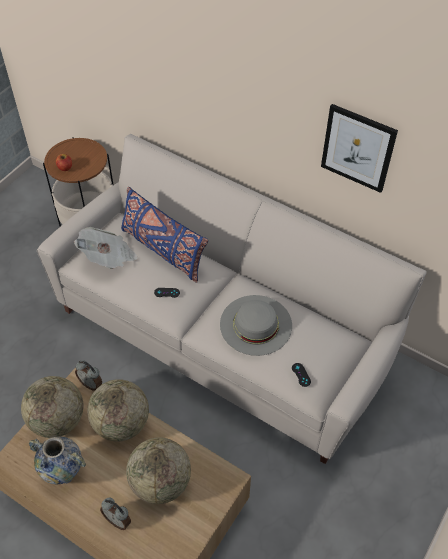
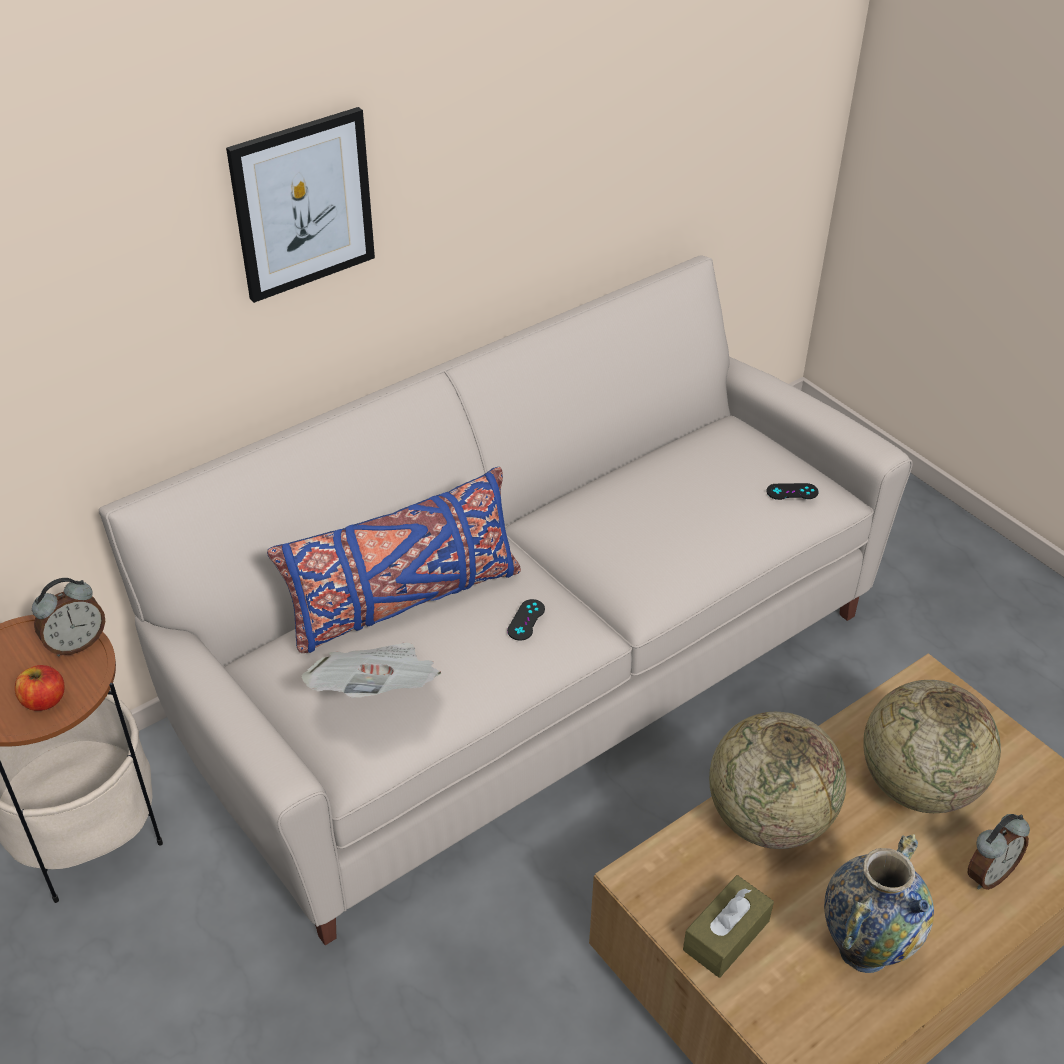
camera: 70 degrees left, 10 degrees down
globe [21,376,84,438] -> brown tissue box [683,875,774,978]
alarm clock [75,360,102,391] -> alarm clock moved to [32,578,105,657]
grey hat [220,295,292,356] -> none
picture [321,104,398,193] -> picture moved to [226,107,375,303]

